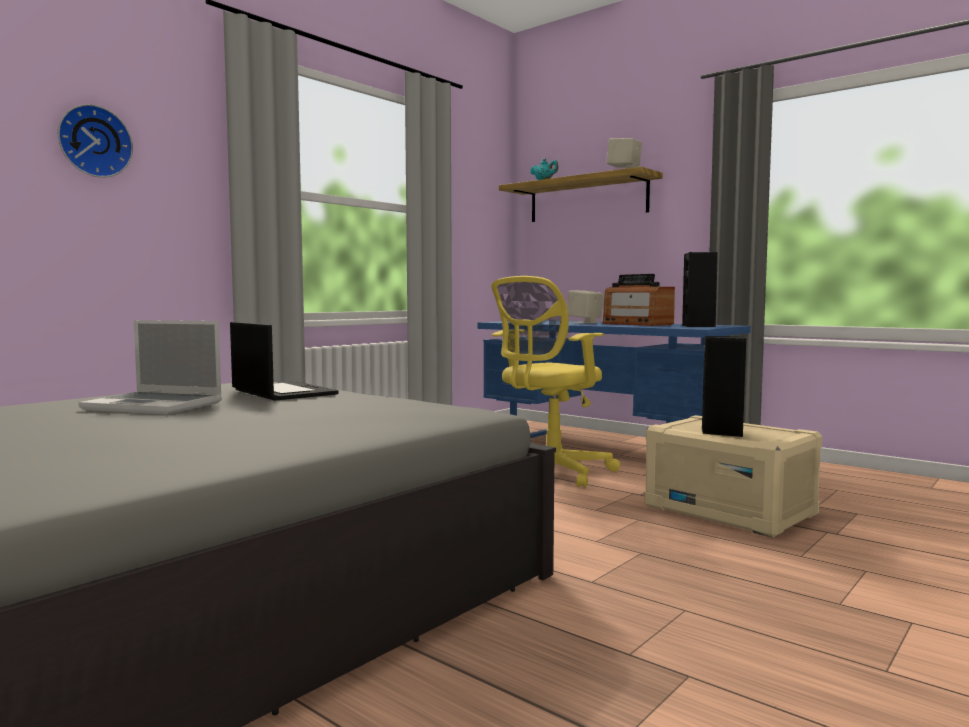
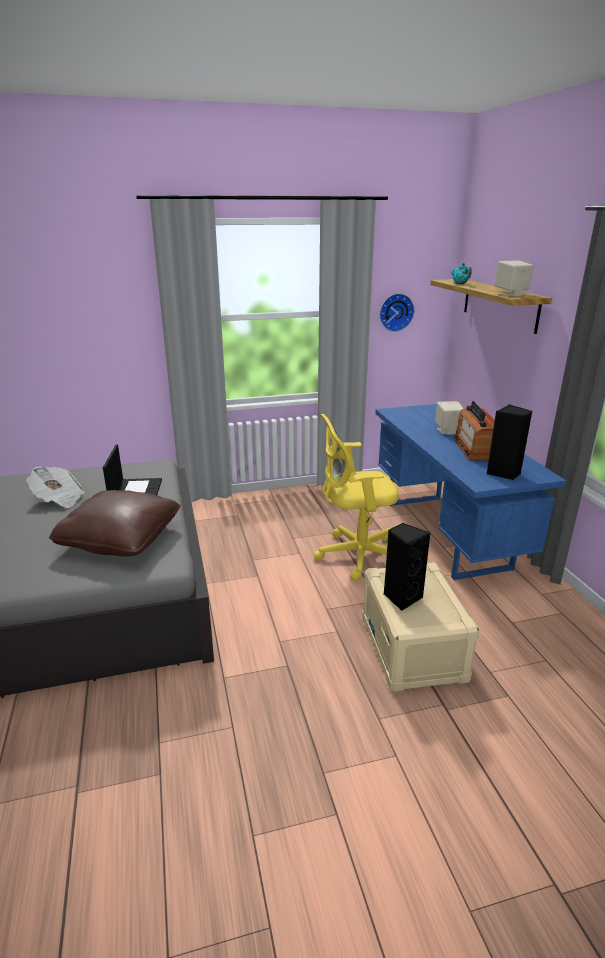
camera: 35 degrees right, 20 degrees up
wall clock [58,104,133,178] -> wall clock moved to [380,293,414,332]
laptop [78,320,222,414] -> newspaper [26,466,85,508]
none -> brown pillow [49,490,181,557]

